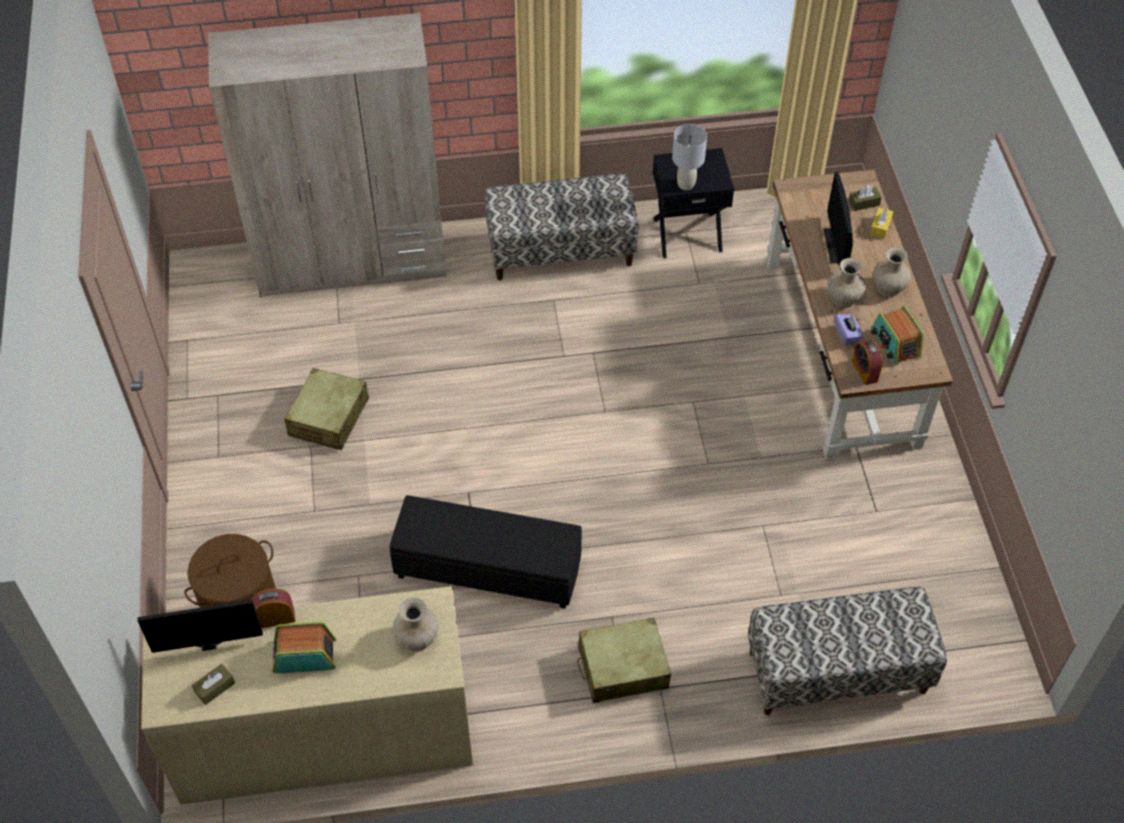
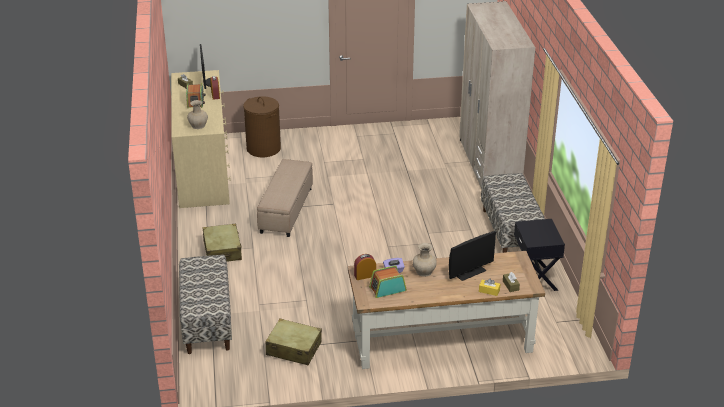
camera: 90 degrees right, 20 degrees down
beige suitcase [284,368,369,450] -> beige suitcase moved to [265,319,322,366]
black ottoman [390,495,582,609] -> beige ottoman [257,159,313,237]
grey table lamp [672,124,707,190] -> none
monitor [824,172,853,270] -> monitor turned 150 degrees clockwise [449,231,496,281]
beige vase [872,247,911,297] -> none

